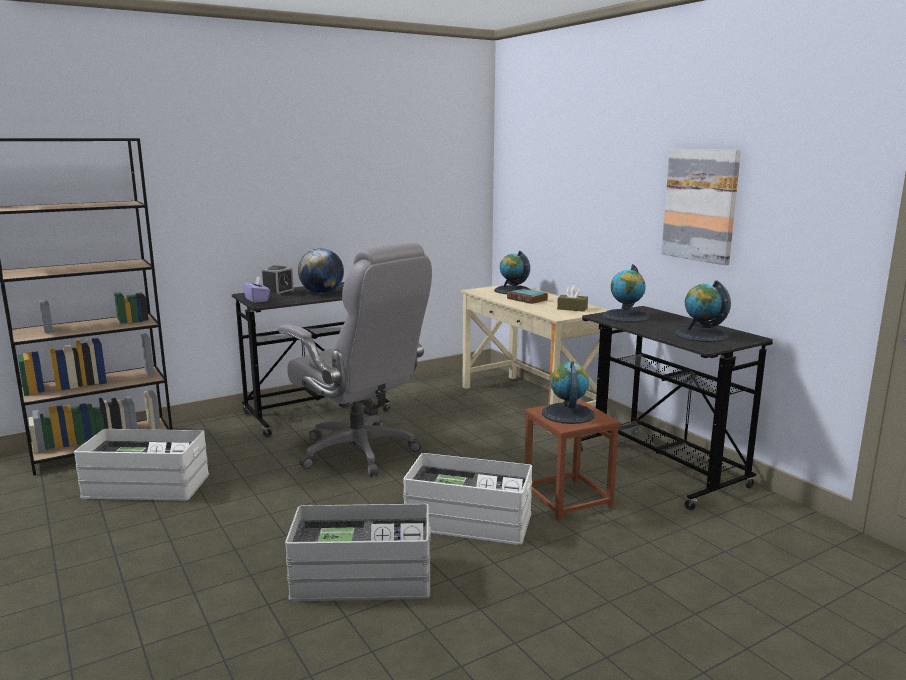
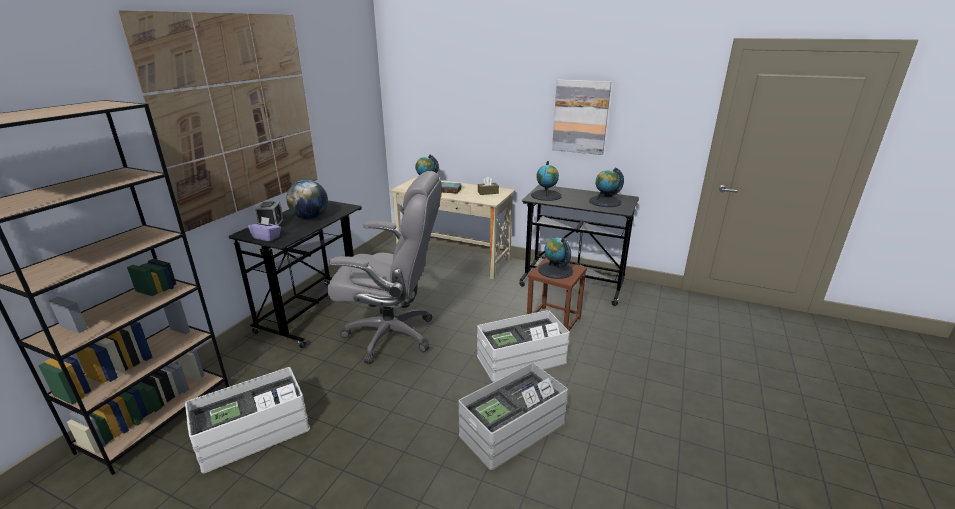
camera: 35 degrees left, 10 degrees up
none -> picture [119,10,318,232]

